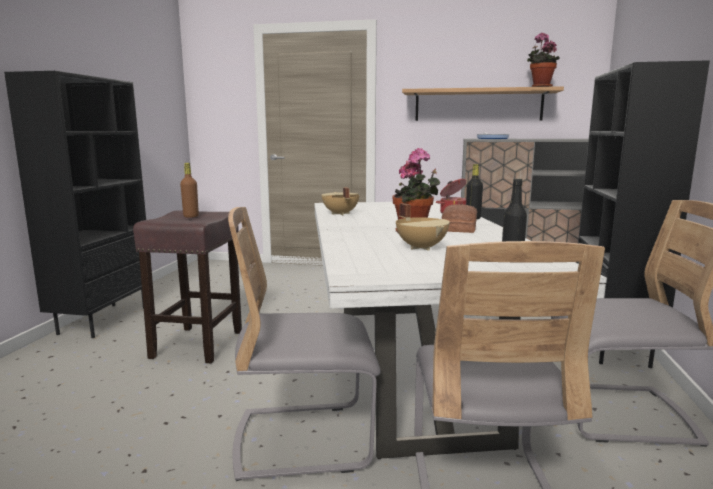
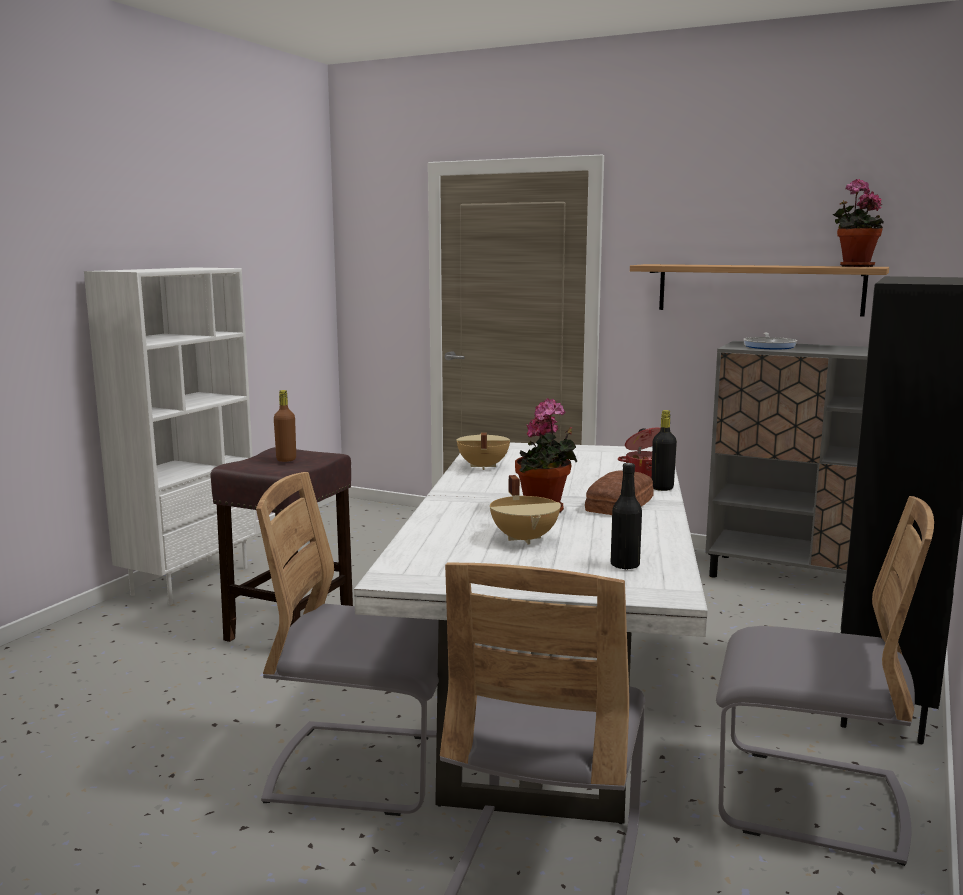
camera: 15 degrees right, 0 degrees up
black bookcase [4,71,146,338] -> white bookcase [84,267,257,605]

